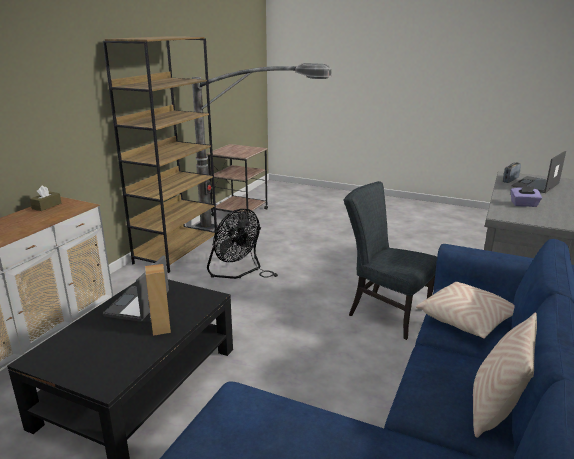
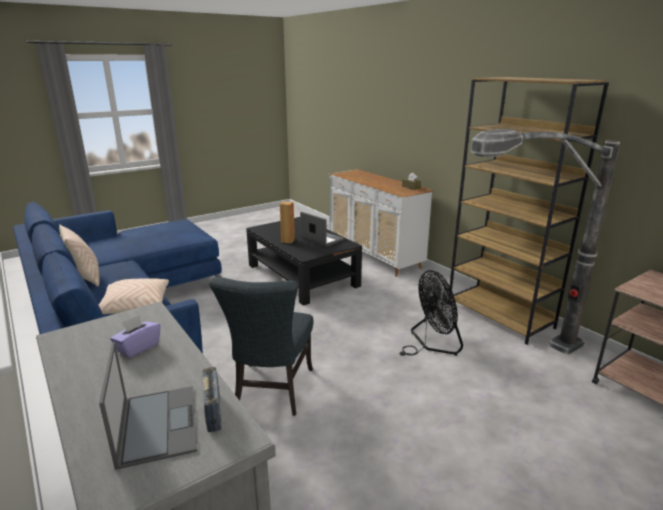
camera: 120 degrees right, 0 degrees up
grey chair [343,181,437,340] -> grey chair turned 120 degrees clockwise [209,277,313,416]

